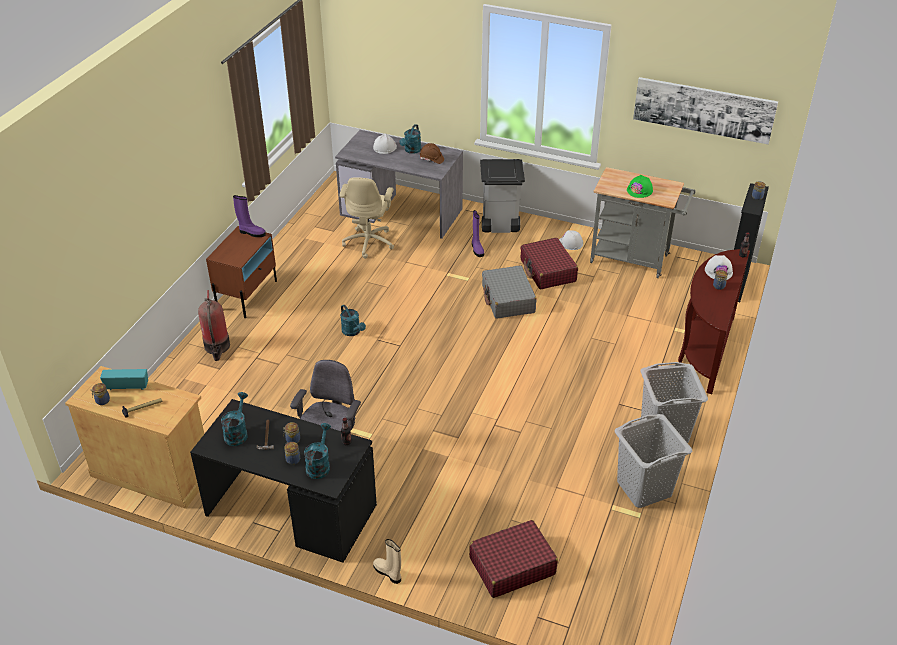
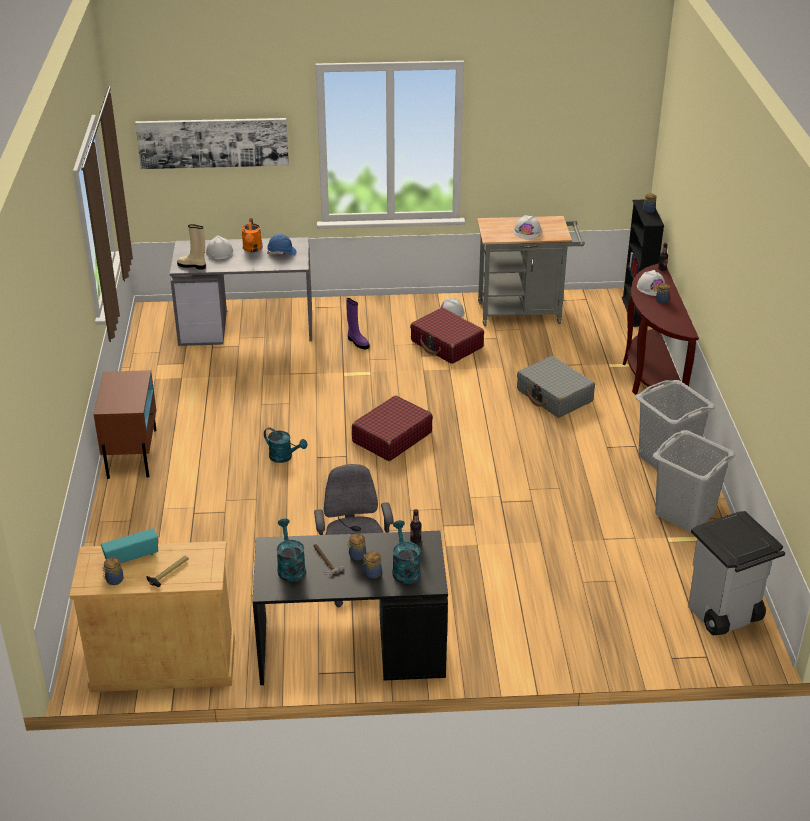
camera: 25 degrees left, 5 degrees down
fire extinguisher [198,290,230,361] -> none
purple boot [233,195,266,237] -> none
beige office chair [339,177,394,259] -> none
beige boot [373,539,401,584] -> beige boot moved to [177,224,206,269]
turquoise watering can [399,124,421,154] -> orange watering can [241,218,262,252]
brown hard hat [420,143,444,164] -> blue hard hat [267,234,296,255]
red suitcase [469,520,558,598] -> red suitcase moved to [352,395,433,461]
grey trash can [480,159,525,233] -> grey trash can moved to [688,511,785,635]
grey suitcase [482,265,537,319] -> grey suitcase moved to [517,356,595,418]
green hard hat [627,175,653,198] -> white hard hat [514,215,541,239]
picture [633,77,778,144] -> picture moved to [135,118,289,169]

